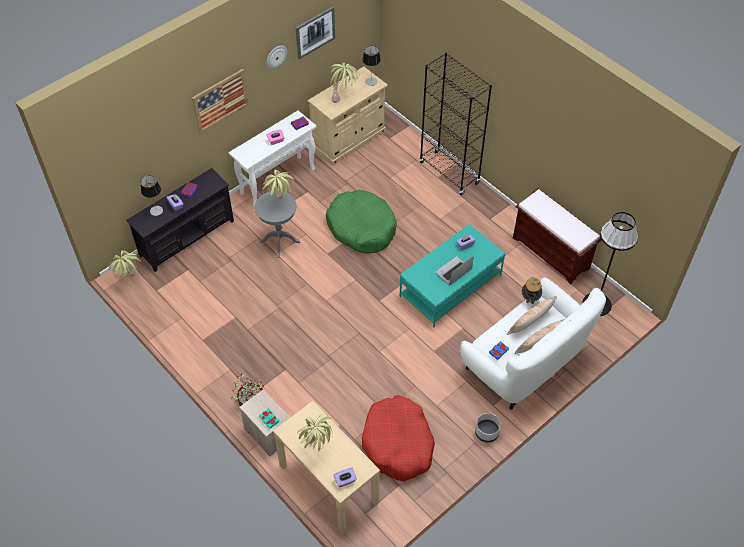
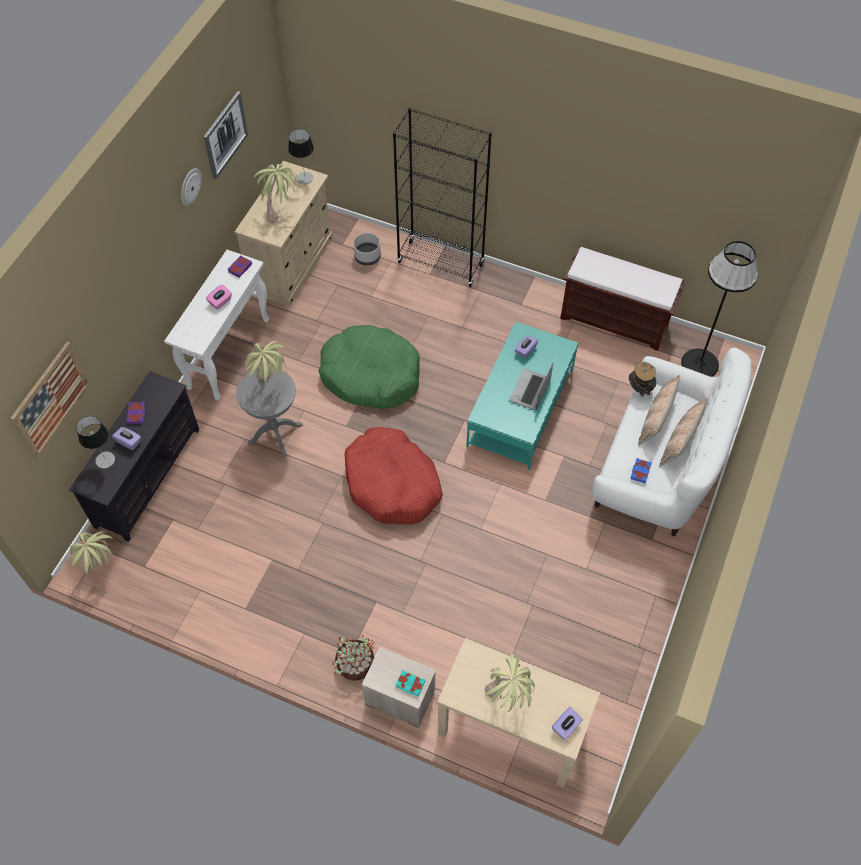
camera: 25 degrees left, 5 degrees up
picture [192,69,249,133] -> picture moved to [10,342,90,459]
red dog bed [362,395,435,481] -> red dog bed moved to [344,427,443,525]
grey planter [475,413,501,443] -> grey planter moved to [353,233,381,266]

